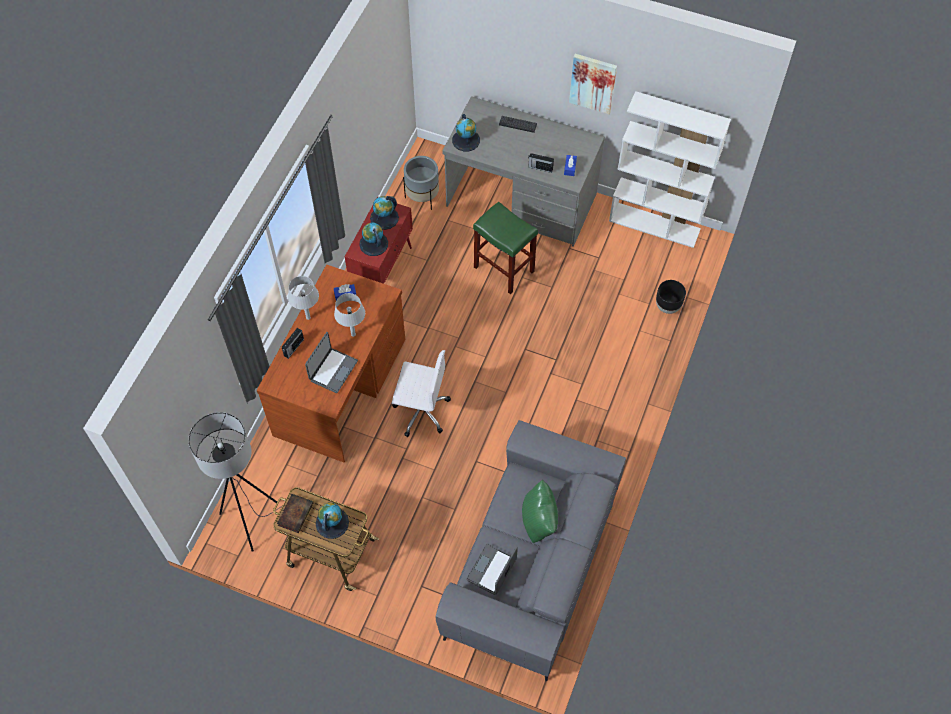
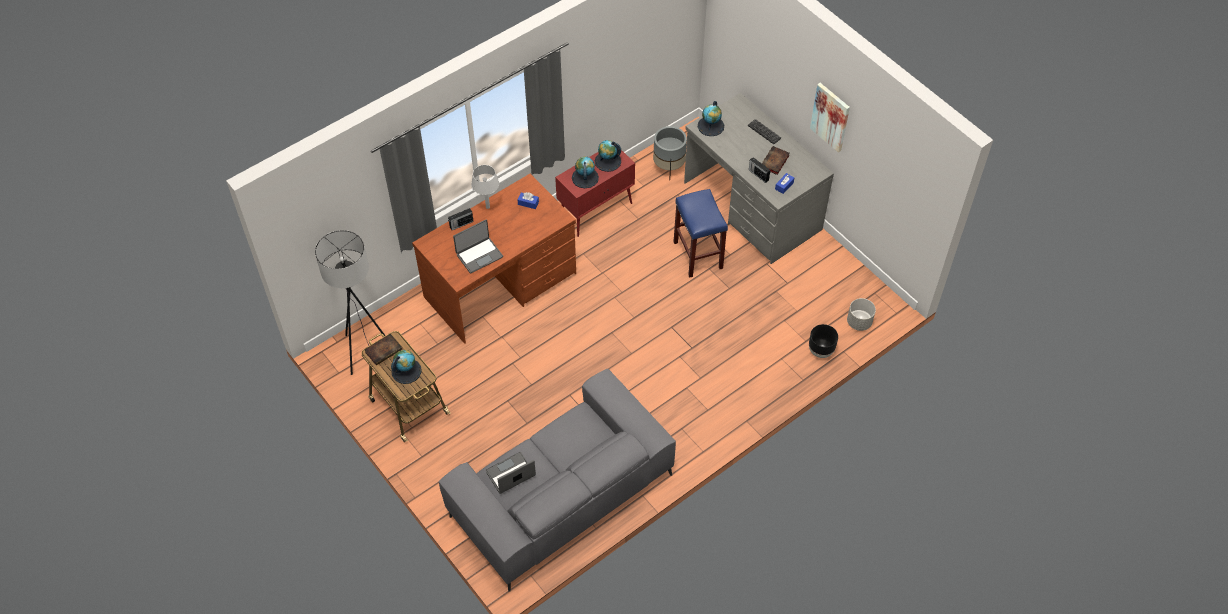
camera: 30 degrees right, 5 degrees down
grey table lamp [334,293,365,337] -> none
white office chair [392,350,451,437] -> none
green stool [473,202,538,294] -> blue stool [673,189,728,278]
green pillow [522,480,558,543] -> none
white bookcase [609,91,731,248] -> none
none -> book [762,146,790,175]
none -> grey planter [847,298,876,331]

